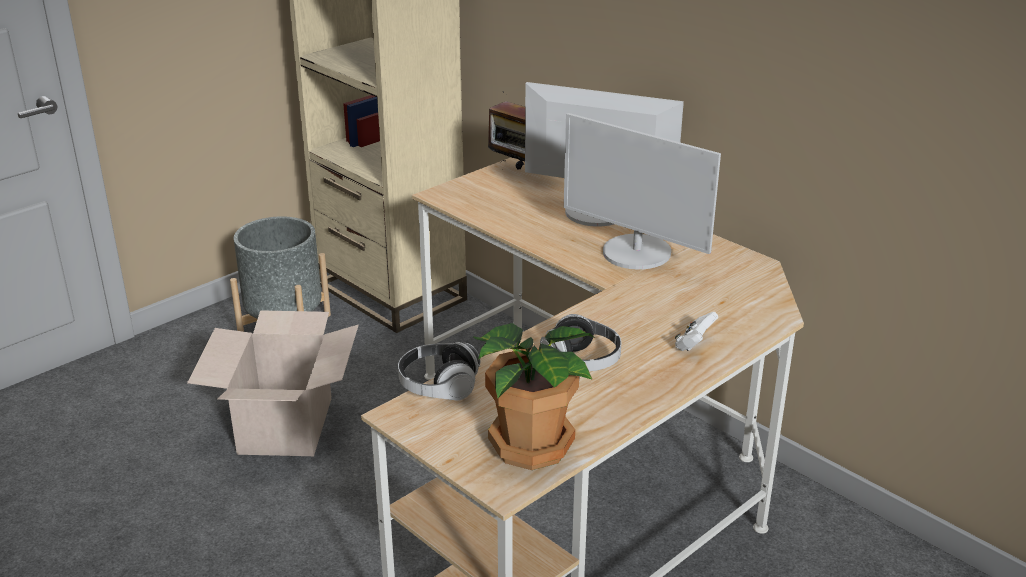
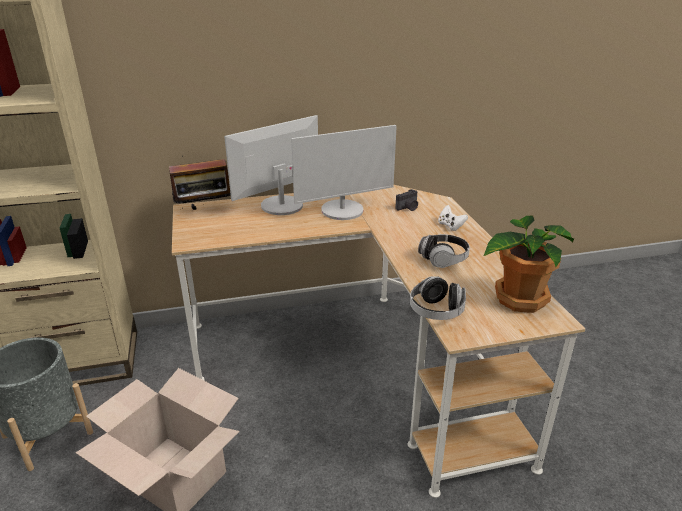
camera: 60 degrees left, 0 degrees up
none -> camera [395,189,418,211]

